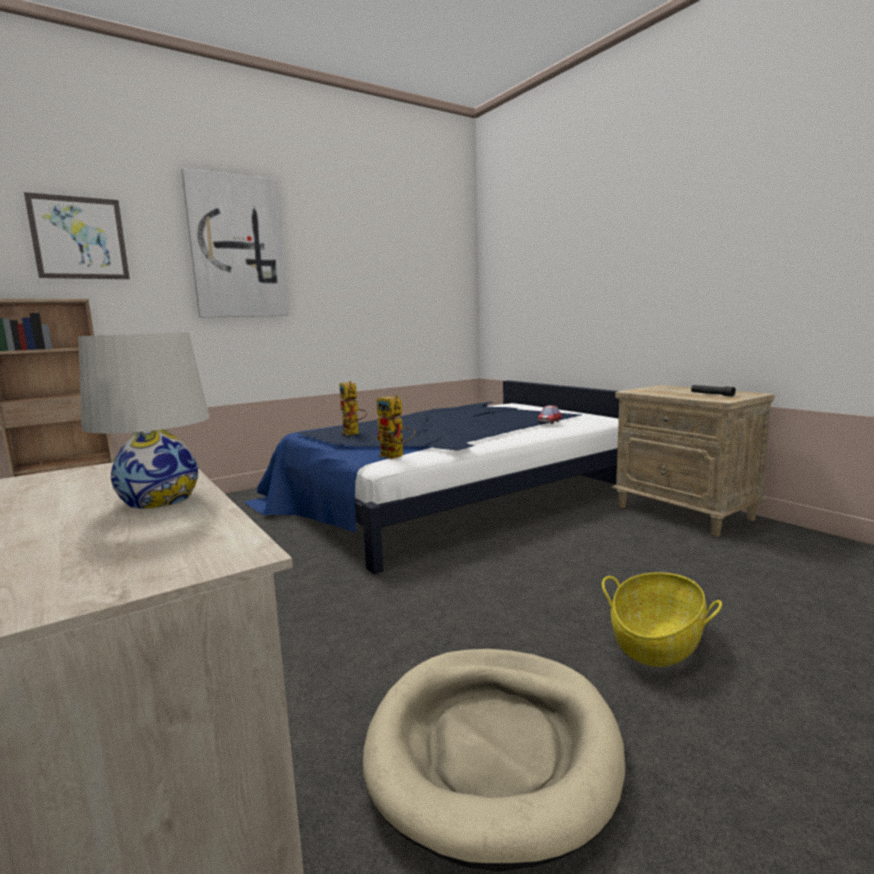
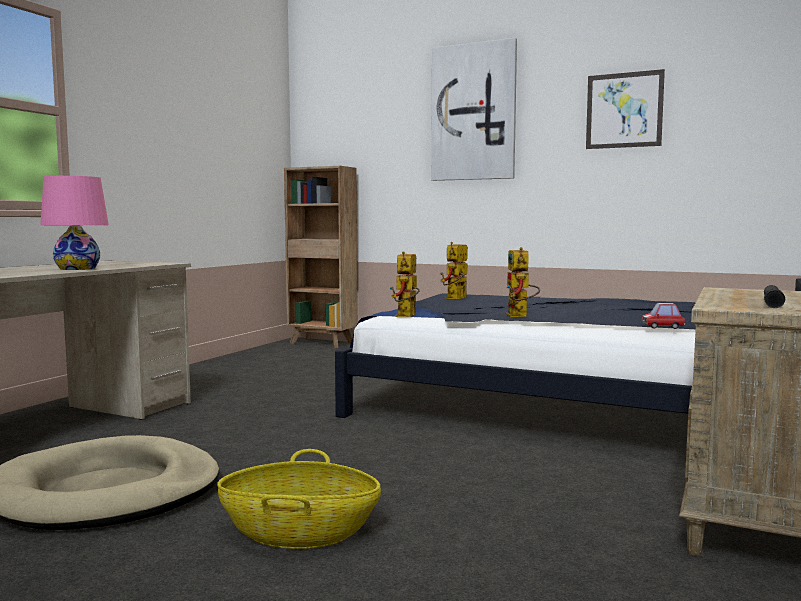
camera: 60 degrees right, 5 degrees down
picture [24,192,130,279] -> picture moved to [586,69,665,149]
white table lamp [78,332,209,509] -> pink table lamp [40,176,109,270]
none -> toy robot [506,247,540,317]

